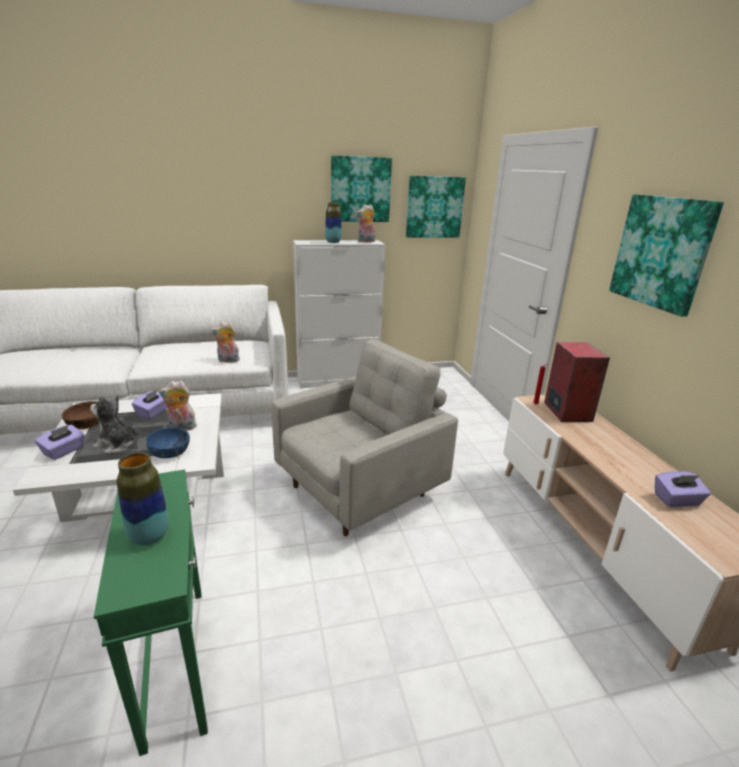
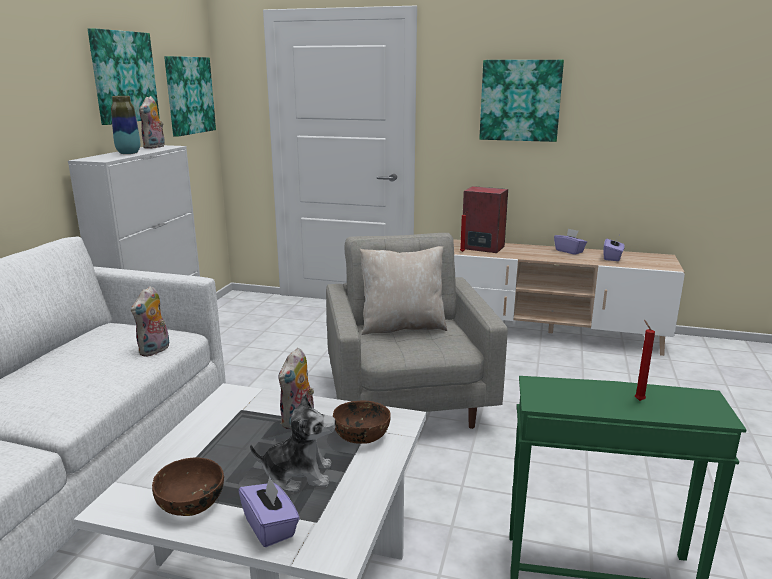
camera: 60 degrees left, 5 degrees down
plush toy [90,394,140,453] -> plush toy turned 135 degrees counterclockwise [250,393,336,492]
vase [117,452,169,546] -> red candle [635,320,655,401]
purple tissue box [132,390,167,419] -> purple tissue box moved to [554,228,587,255]
blue bowl [146,428,190,458] -> brown bowl [333,401,391,444]
none -> beige pillow [360,246,447,335]

